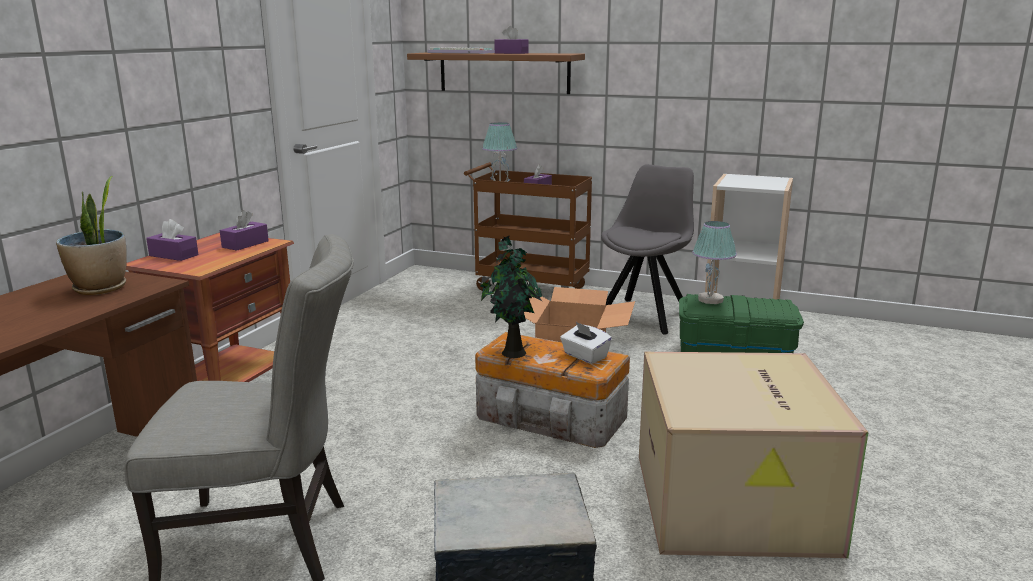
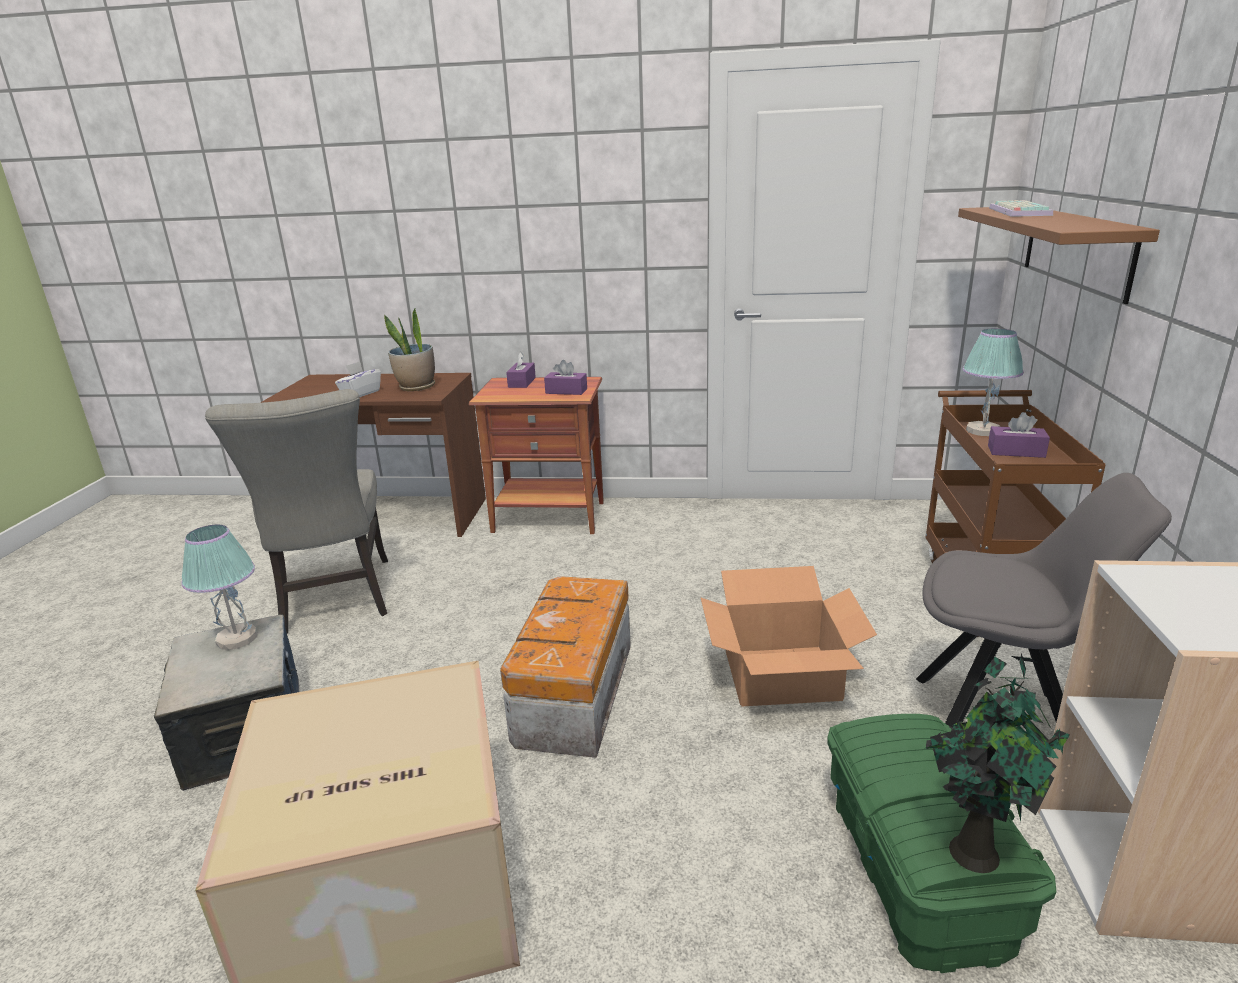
camera: 75 degrees right, 5 degrees up
potted plant [481,235,542,358] -> potted plant moved to [926,653,1070,873]
purple tissue box [495,26,529,54] -> none
white tissue box [560,322,612,364] -> white tissue box moved to [335,361,381,397]
table lamp [692,221,737,304] -> table lamp moved to [181,525,257,650]

